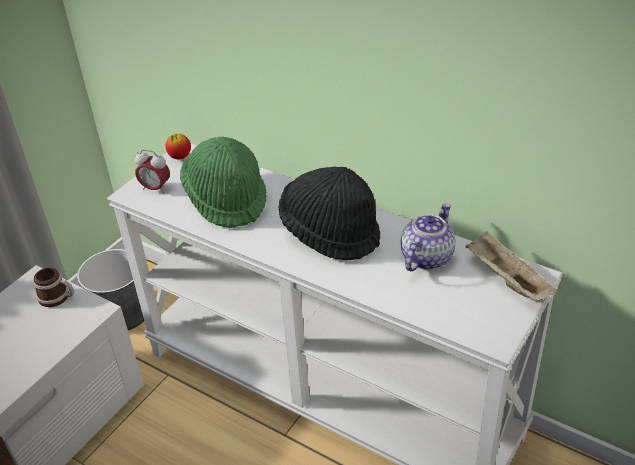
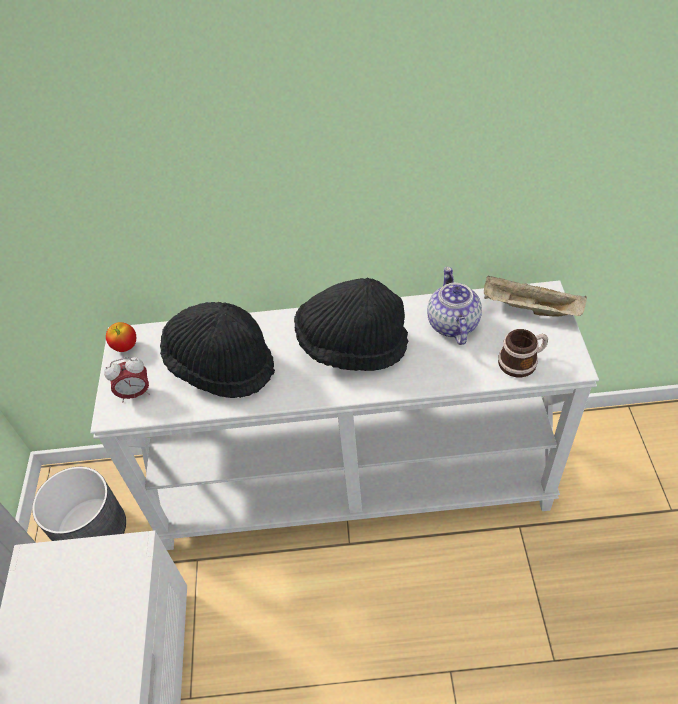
camera: 35 degrees left, 10 degrees up
mug [33,268,74,307] -> mug moved to [498,329,548,377]
green hat [180,137,266,228] -> black hat [160,302,275,398]

